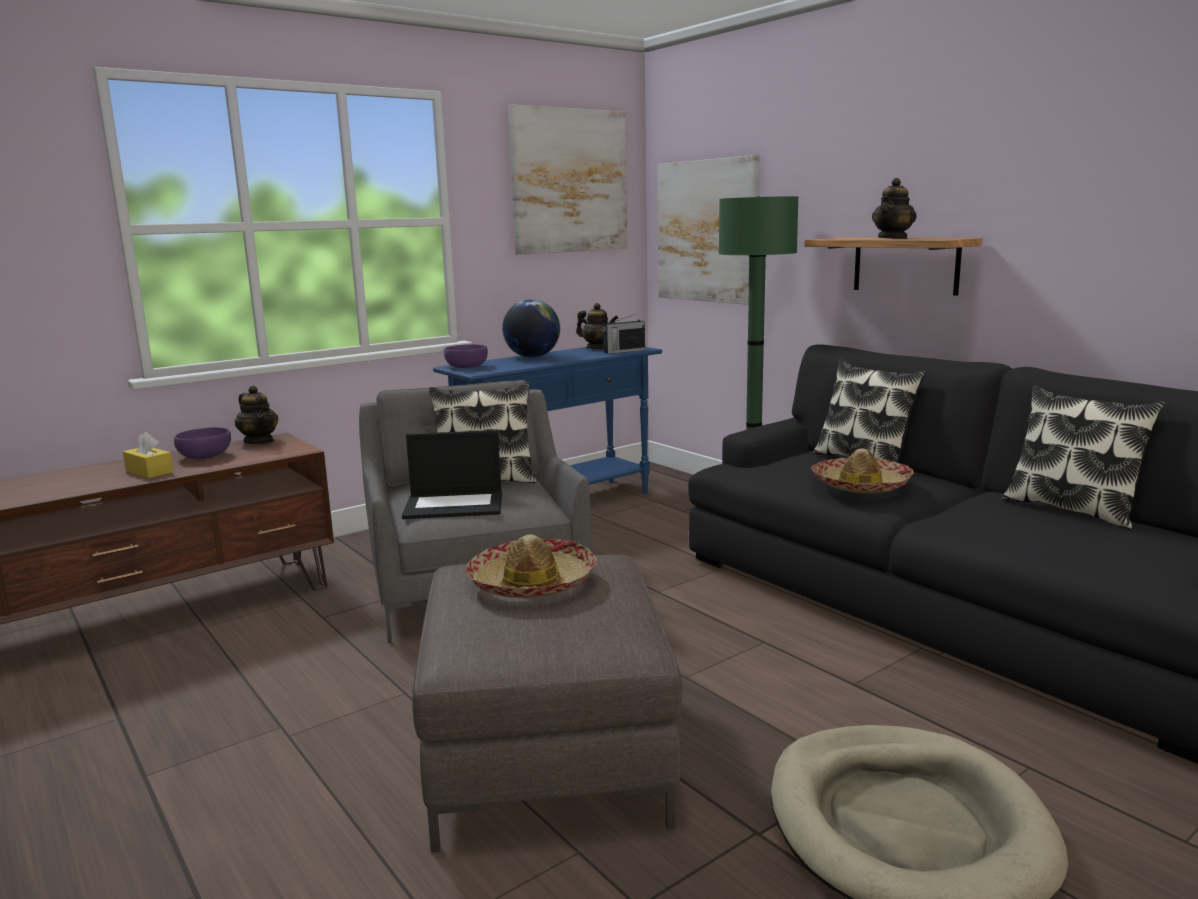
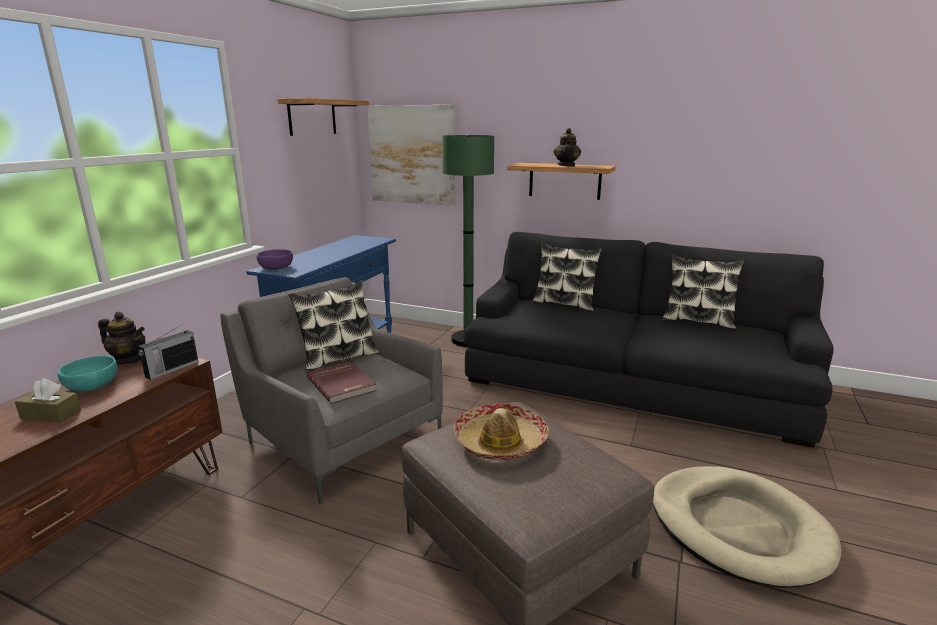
camera: 30 degrees left, 5 degrees up
yellow tissue box [123,432,174,478] -> brown tissue box [15,378,81,423]
purple bowl [174,427,231,459] -> turquoise bowl [58,356,117,391]
laptop [402,430,502,519] -> red book [307,361,376,404]
globe [502,299,560,358] -> none
picture [508,104,627,255] -> shelf [277,98,369,136]
teapot [576,303,618,349] -> none
radio [602,313,645,354] -> radio moved to [138,324,198,380]
hat [811,448,914,493] -> none

